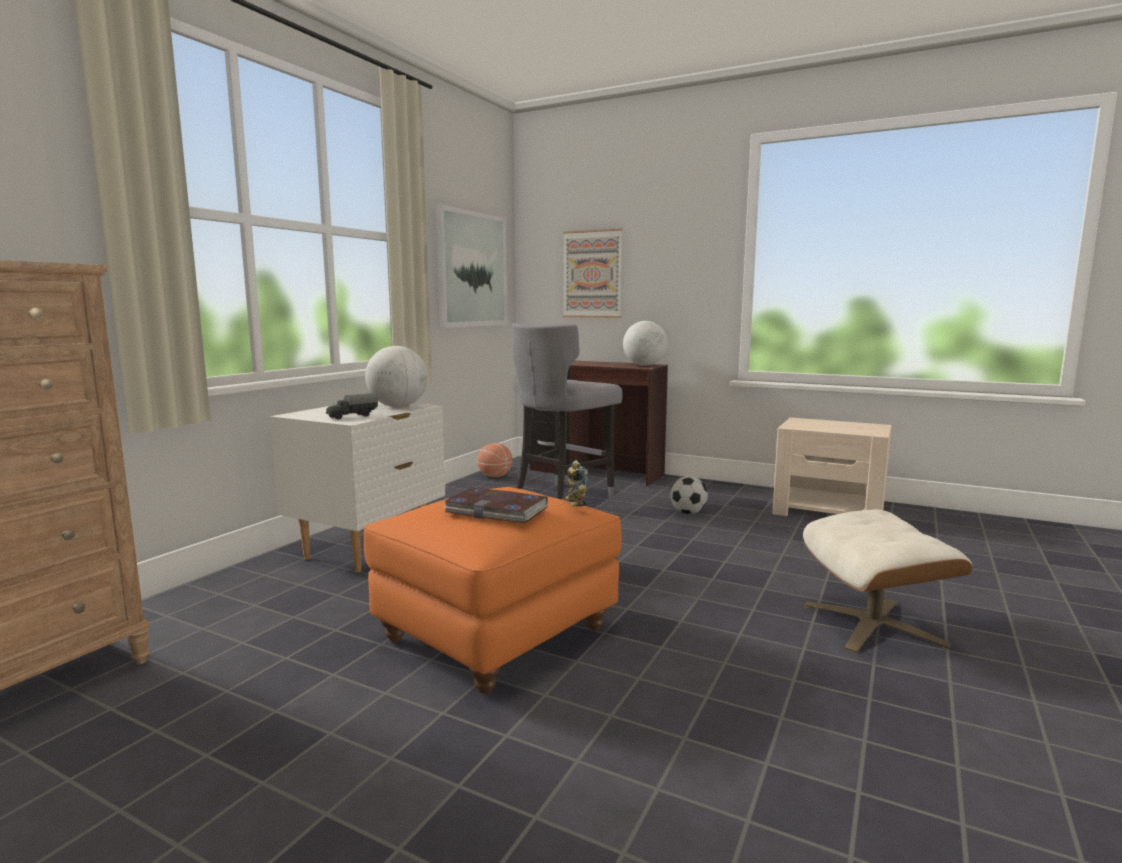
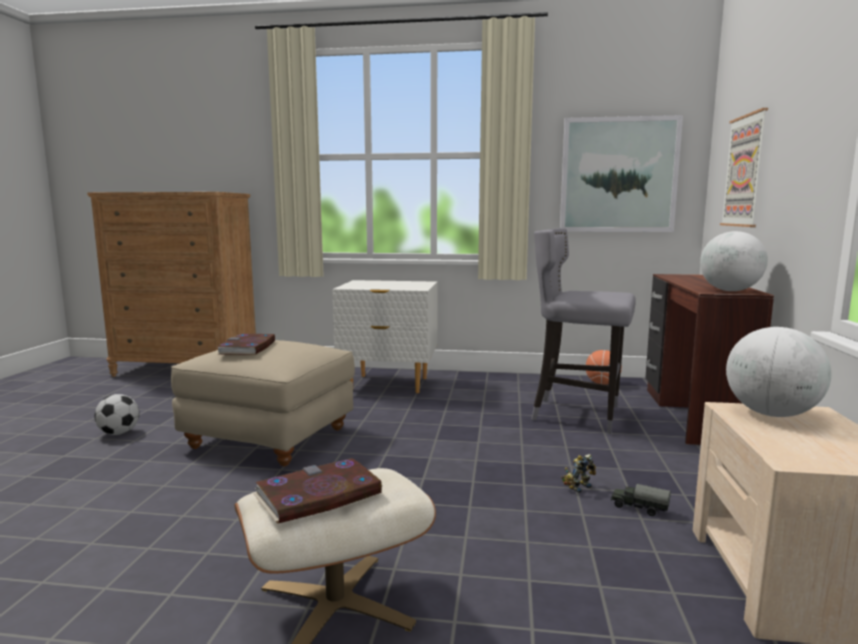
camera: 70 degrees right, 0 degrees up
toy truck [326,393,378,420] -> toy truck moved to [611,484,671,516]
orange ottoman [364,487,622,694] -> beige ottoman [171,340,355,466]
globe [365,346,428,407] -> globe moved to [726,327,831,417]
toy robot [564,460,589,506] -> toy robot moved to [561,454,596,493]
football [670,476,708,514] -> football moved to [95,394,139,435]
none -> book [253,458,382,524]

